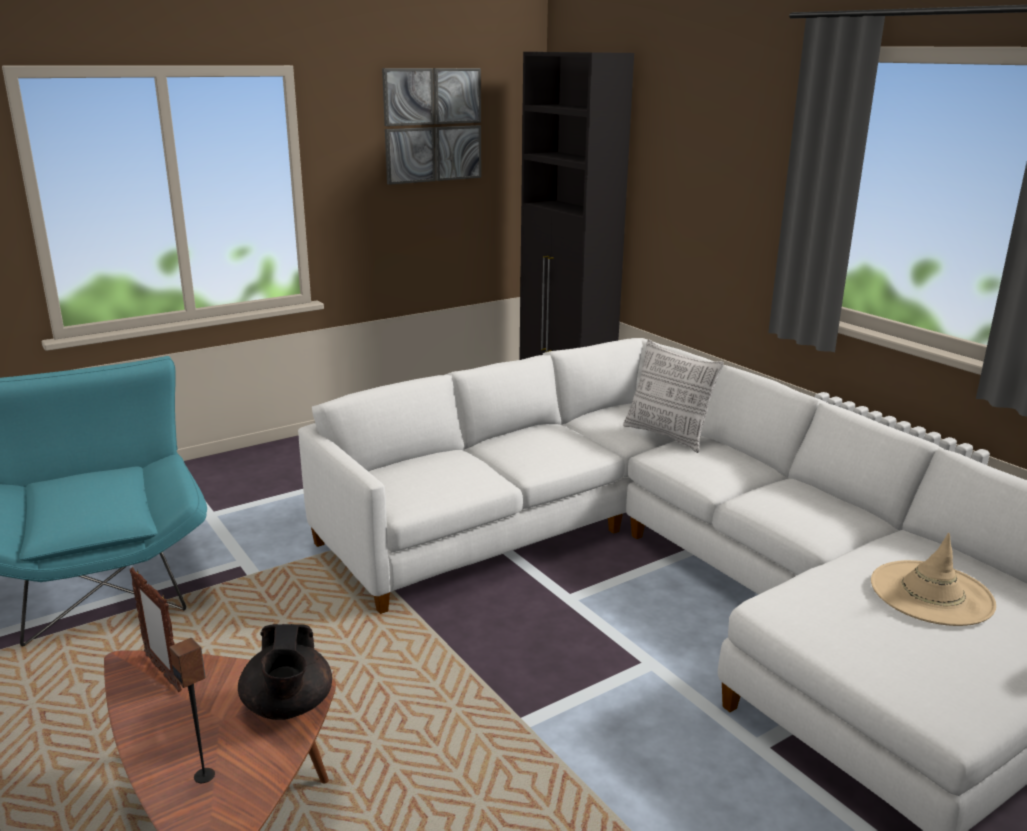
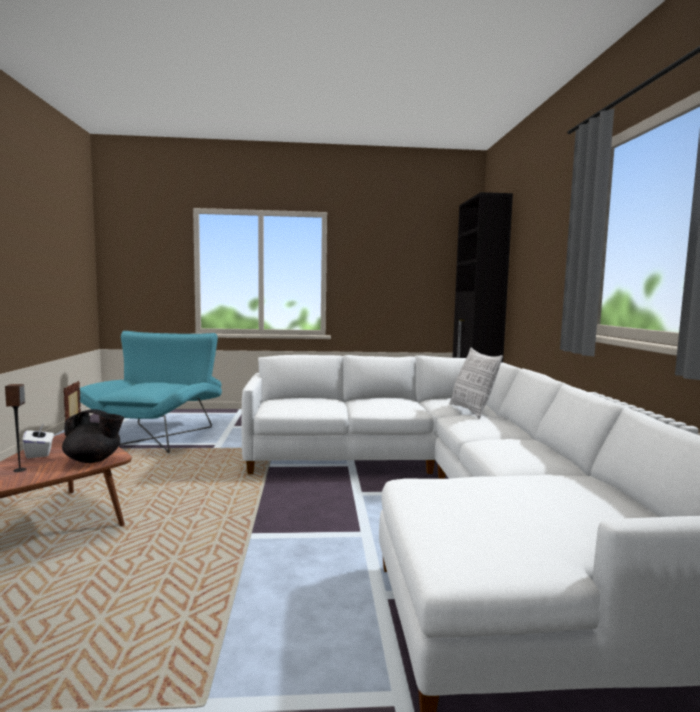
camera: 30 degrees right, 15 degrees down
black teapot [238,624,332,720] -> black teapot turned 105 degrees counterclockwise [62,409,124,463]
picture [382,68,481,185] -> none
beige hat [871,533,996,626] -> none
none -> white tissue box [22,423,54,458]

